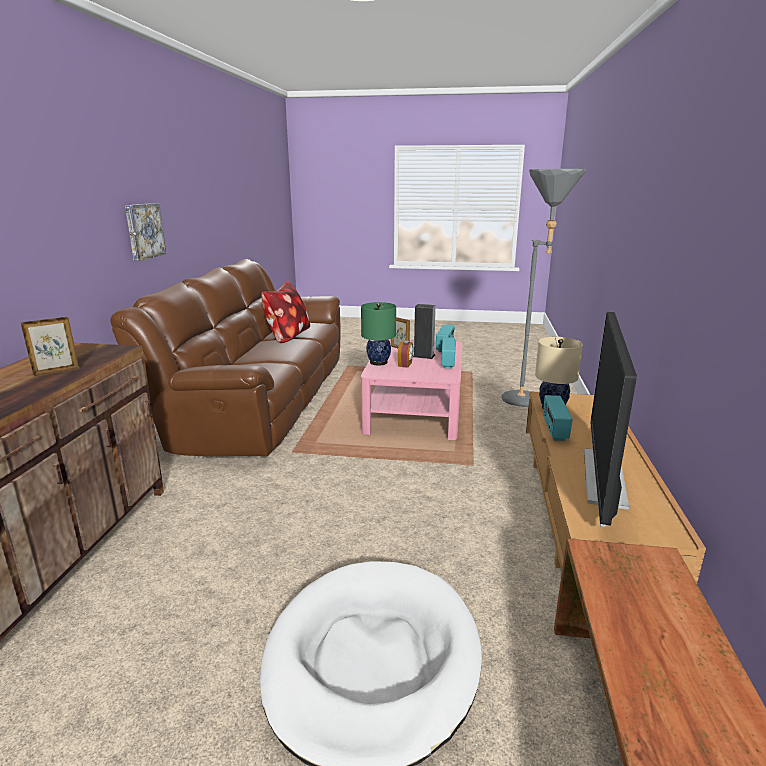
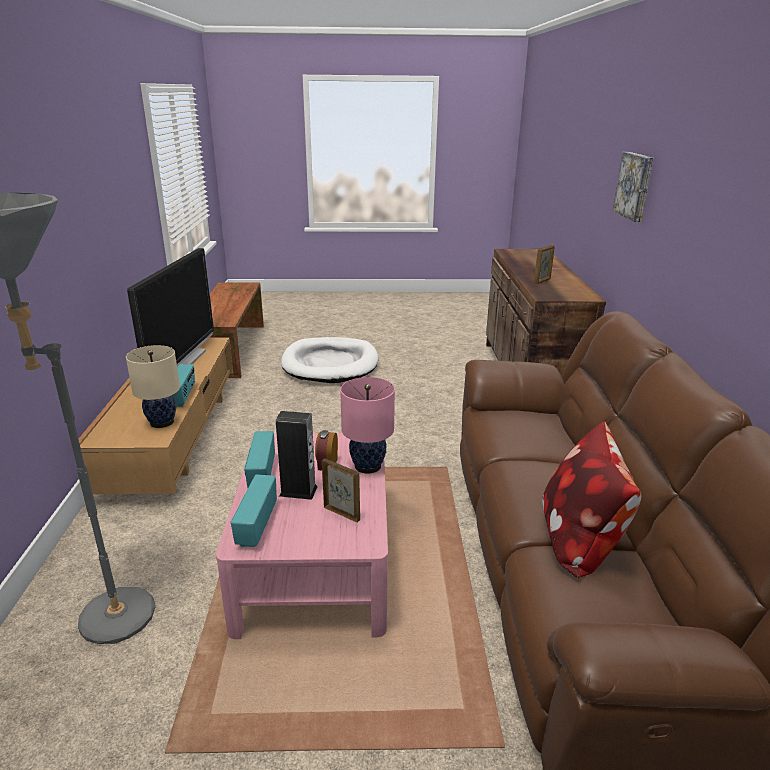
camera: 170 degrees right, 5 degrees up
picture [125,203,166,261] -> picture moved to [613,152,653,222]
green table lamp [361,302,396,365] -> pink table lamp [340,377,395,473]

